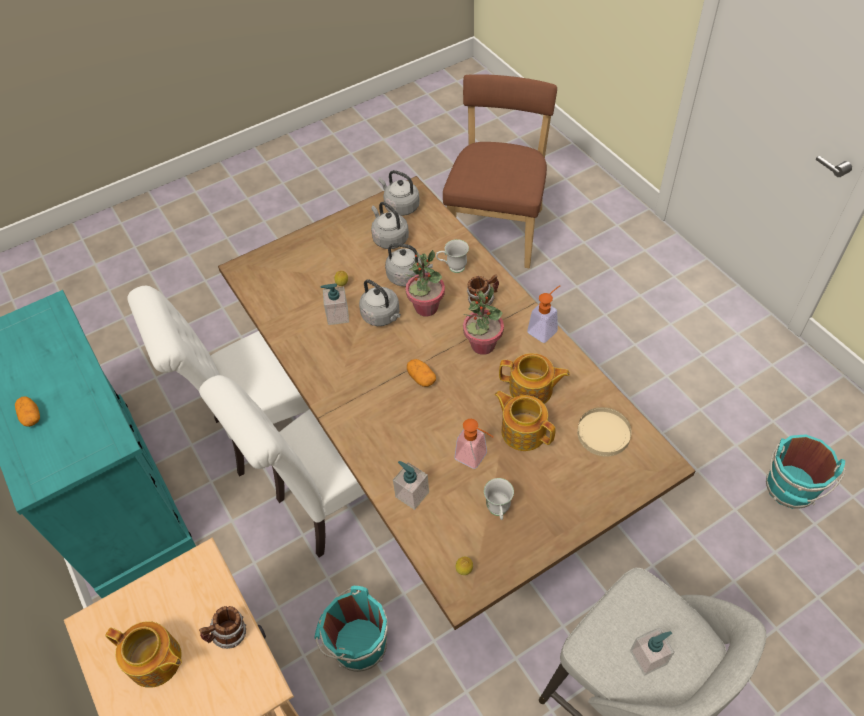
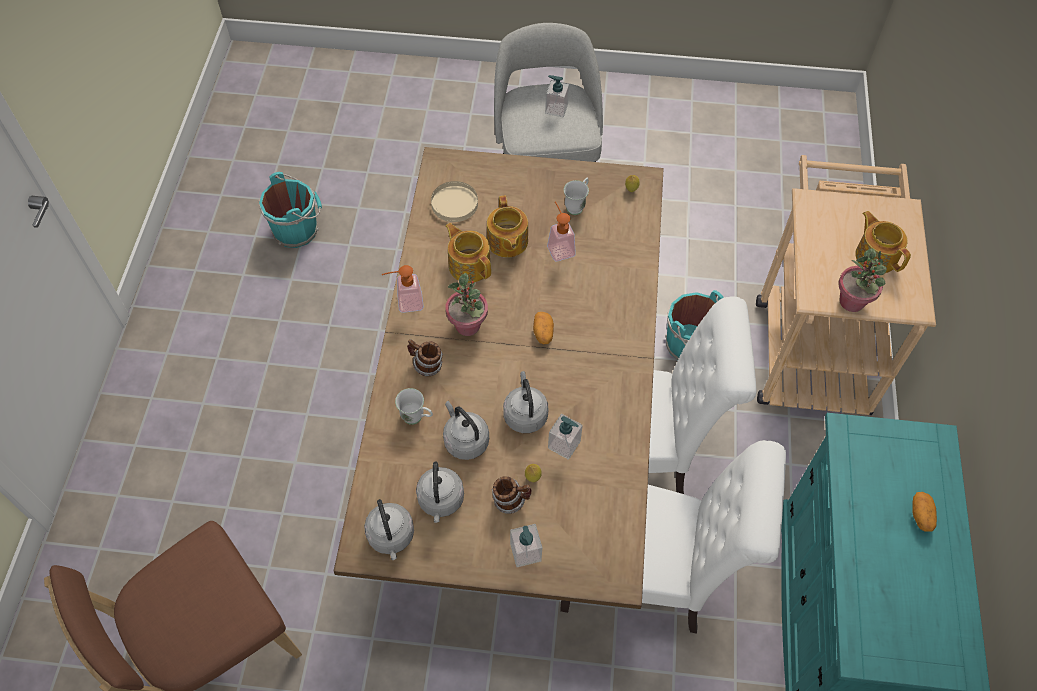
camera: 145 degrees left, 5 degrees up
mug [199,606,246,649] -> mug moved to [492,476,531,514]
soap dispenser [393,461,429,510] -> soap dispenser moved to [510,524,542,567]
potted plant [405,250,445,316] -> potted plant moved to [838,248,887,312]

